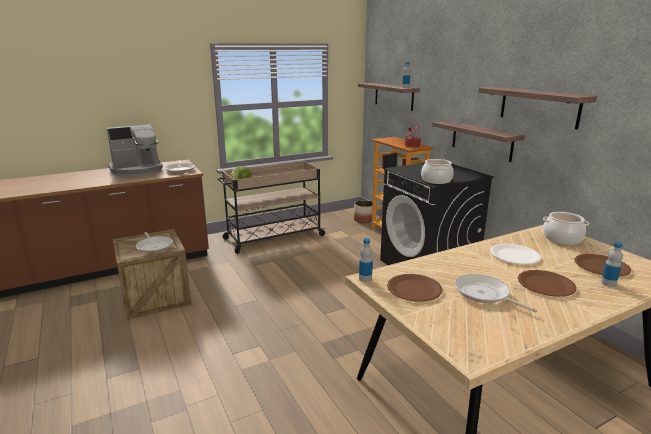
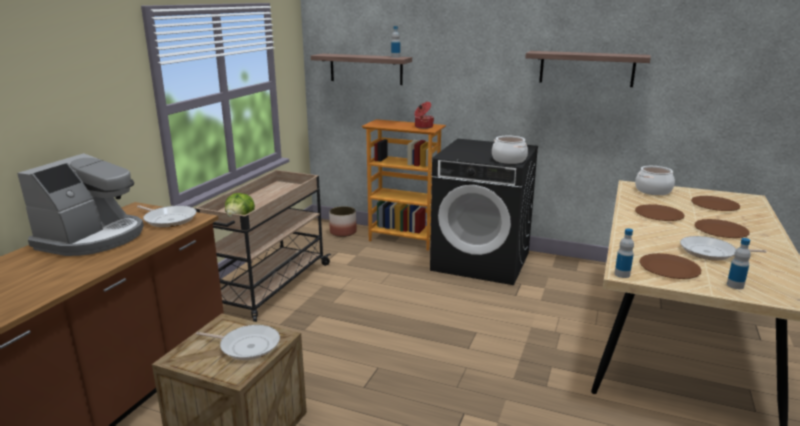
camera: 40 degrees left, 0 degrees up
shelf [432,121,525,162] -> none
white plate [490,244,541,264] -> brown plate [635,204,685,221]
bottle [601,242,623,287] -> bottle moved to [727,238,751,289]

